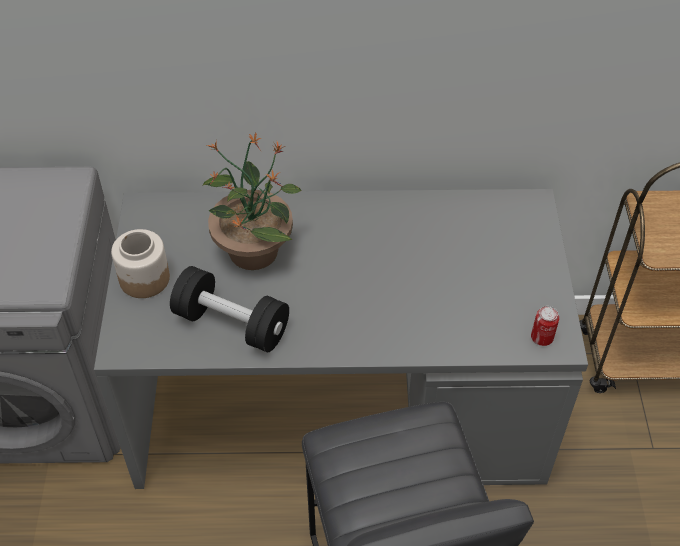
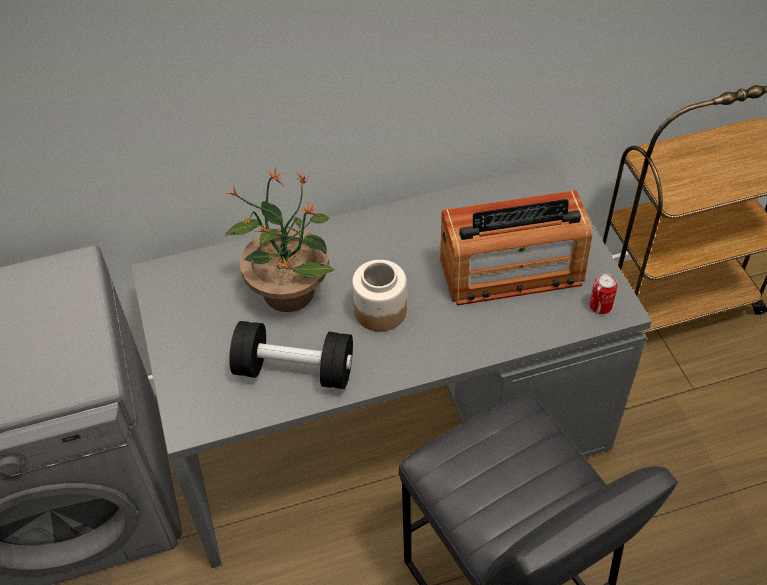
camera: 15 degrees left, 0 degrees up
jar [111,229,170,298] -> jar moved to [352,260,407,332]
none -> radio [440,190,592,306]

